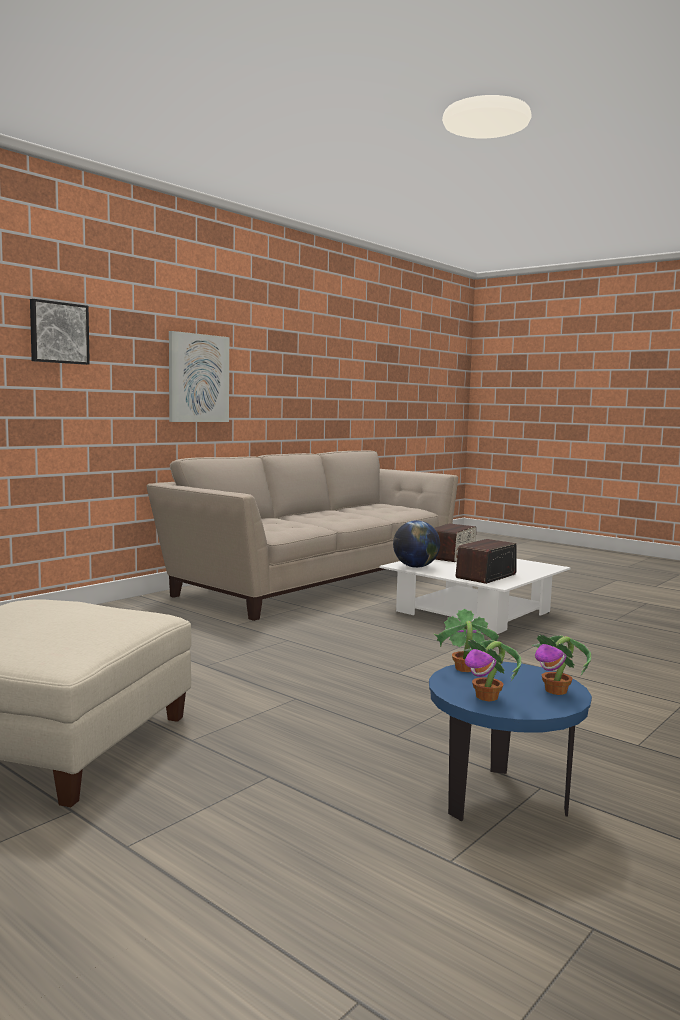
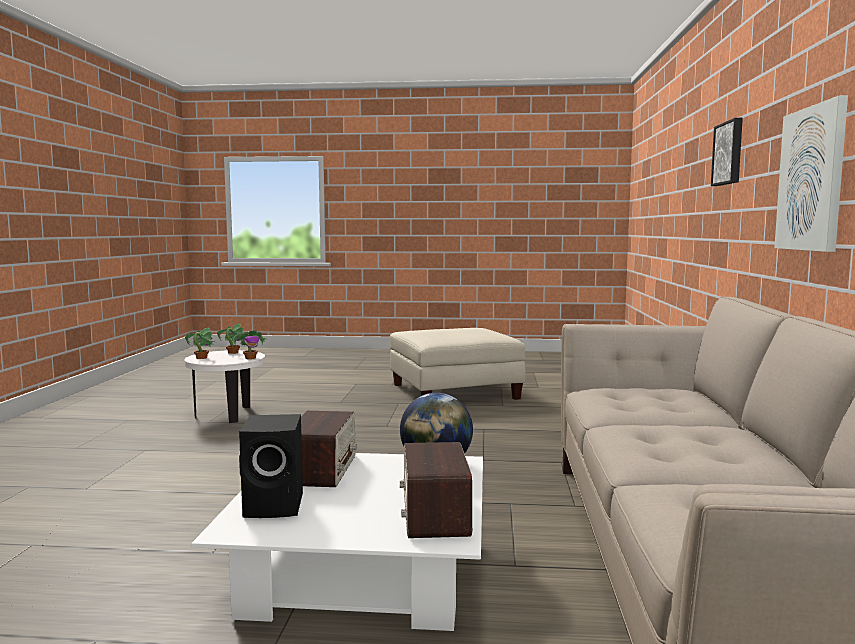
camera: 145 degrees right, 0 degrees up
blue side table [429,662,592,821] -> white side table [184,350,265,423]
none -> black speaker [239,414,303,518]

